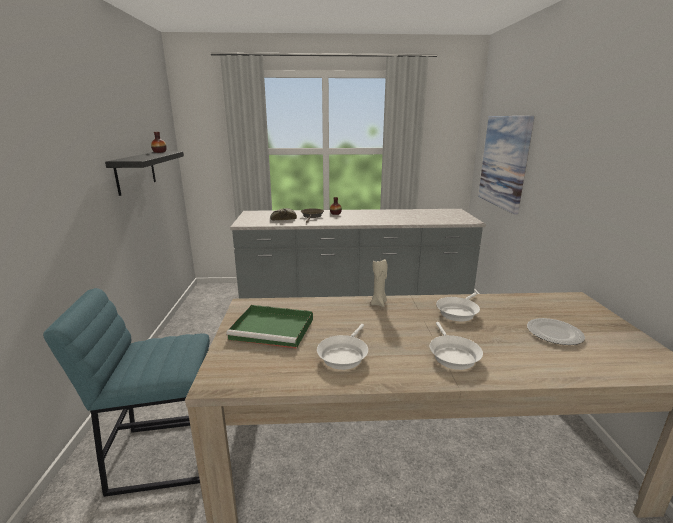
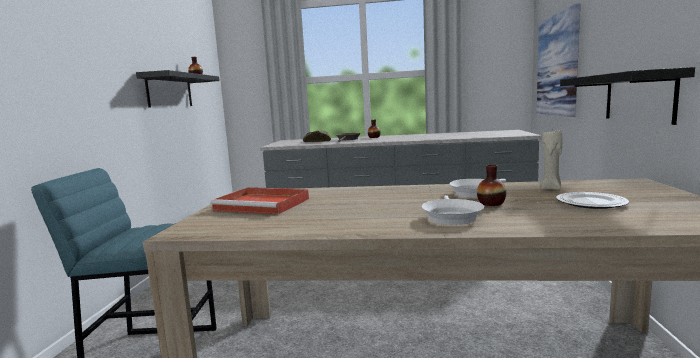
camera: 10 degrees right, 10 degrees down
green tray [226,305,313,349] -> red tray [210,187,309,215]
white frying pan [317,324,368,370] -> none
beige candle [371,259,388,307] -> beige candle moved to [540,129,563,190]
none -> vase [477,165,506,206]
none -> black shelf [560,67,695,125]

